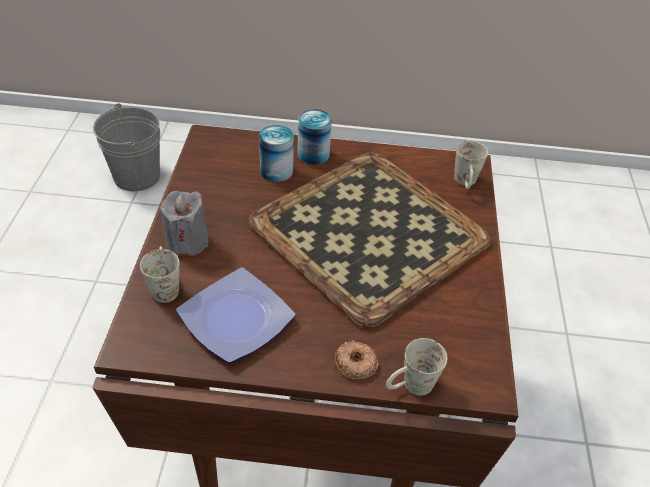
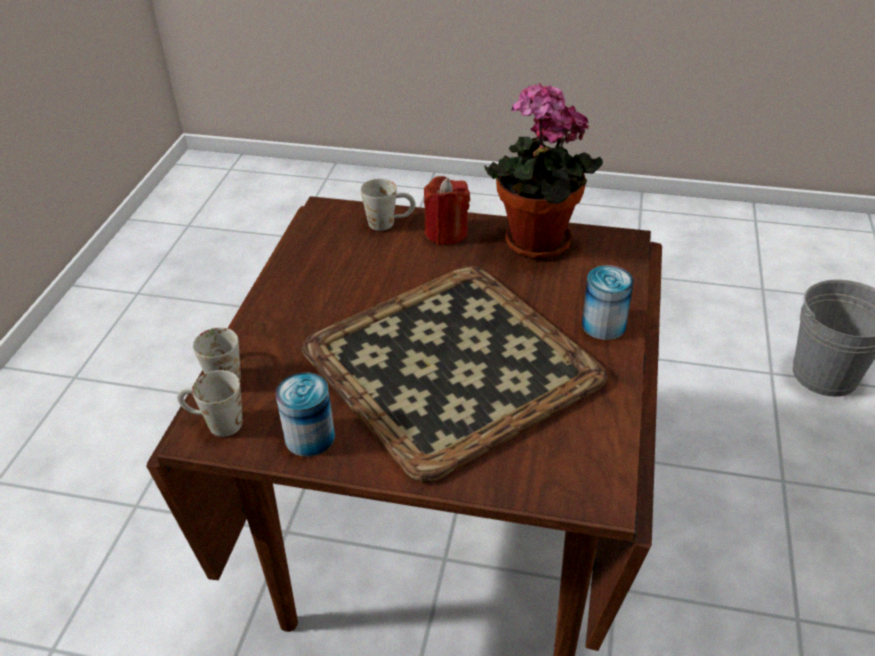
camera: 100 degrees right, 5 degrees down
grey candle [160,191,209,257] -> red candle [424,176,470,245]
plate [176,267,296,363] -> none
can [259,125,294,182] -> can moved to [276,372,335,457]
donut [335,340,379,379] -> none
white mug [454,140,488,189] -> white mug moved to [177,370,242,437]
none -> potted plant [484,83,602,260]

